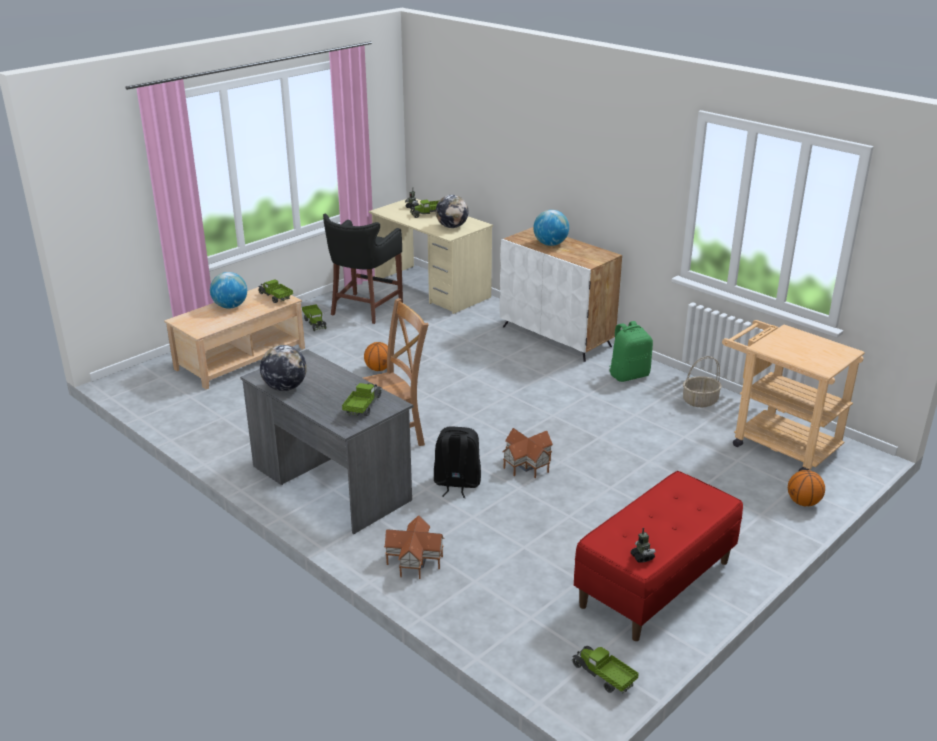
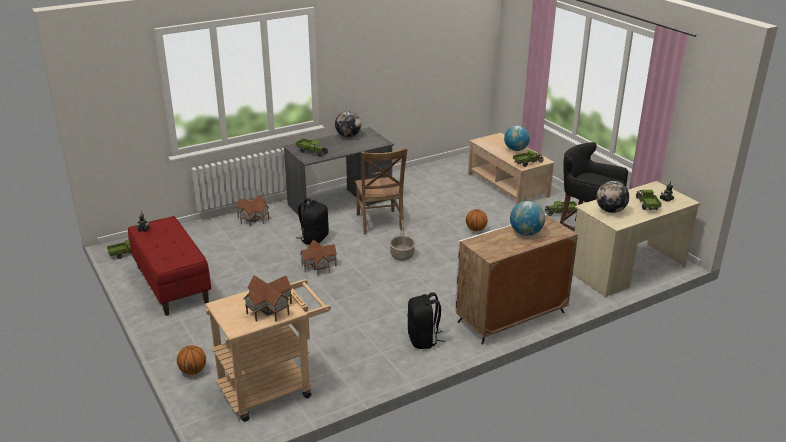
camera: 105 degrees right, 0 degrees up
green backpack [609,321,653,382] -> black backpack [407,292,446,349]
basket [683,356,722,407] -> basket moved to [389,220,415,261]
none -> toy house [243,275,292,321]

